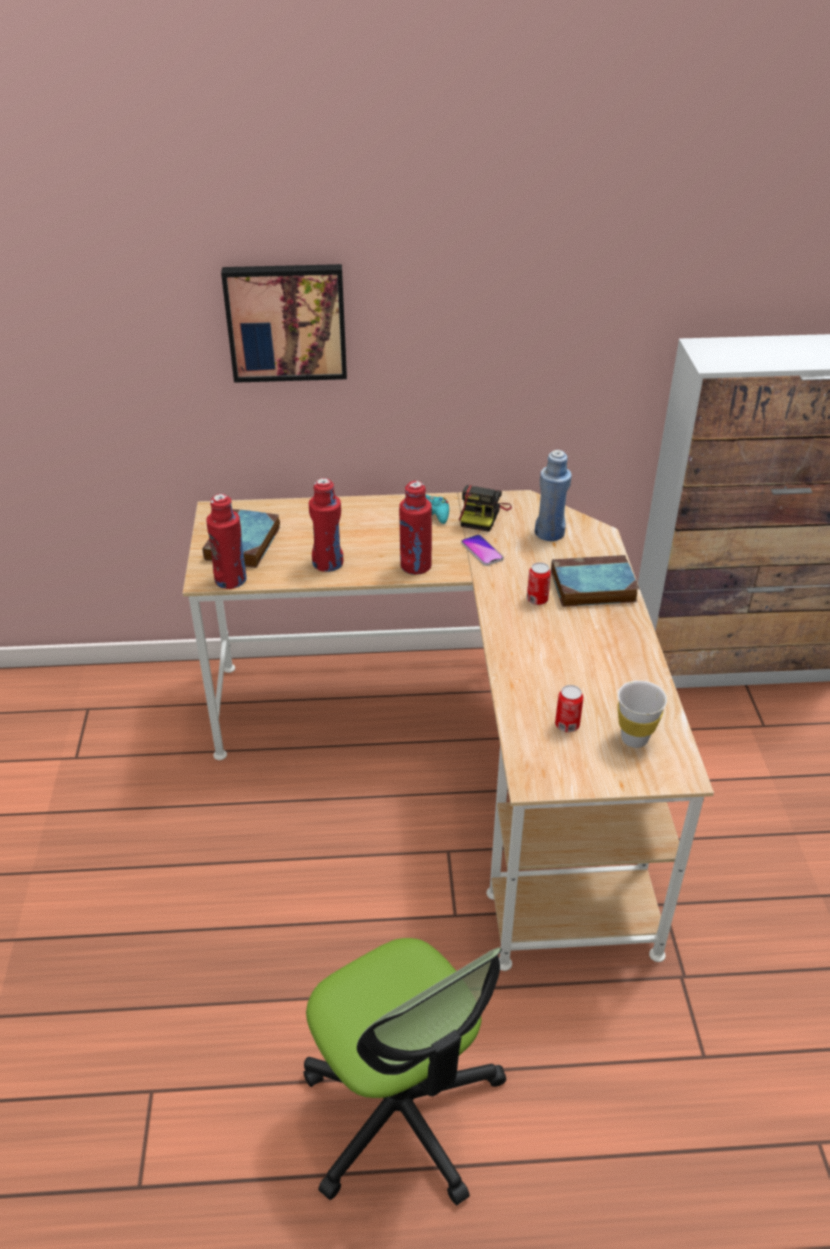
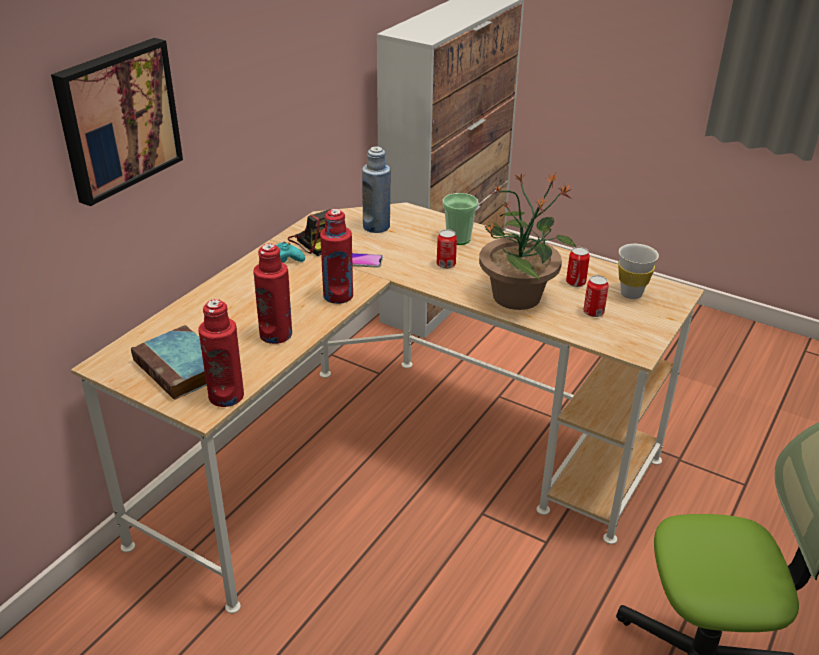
camera: 55 degrees left, 5 degrees down
book [551,555,639,607] -> cup [443,193,478,245]
none -> potted plant [479,173,576,310]
none -> can [566,247,590,287]

